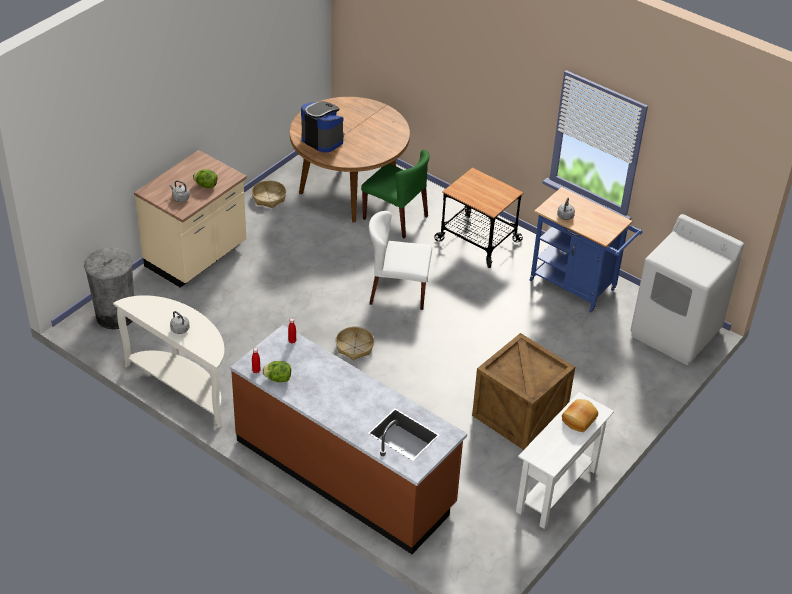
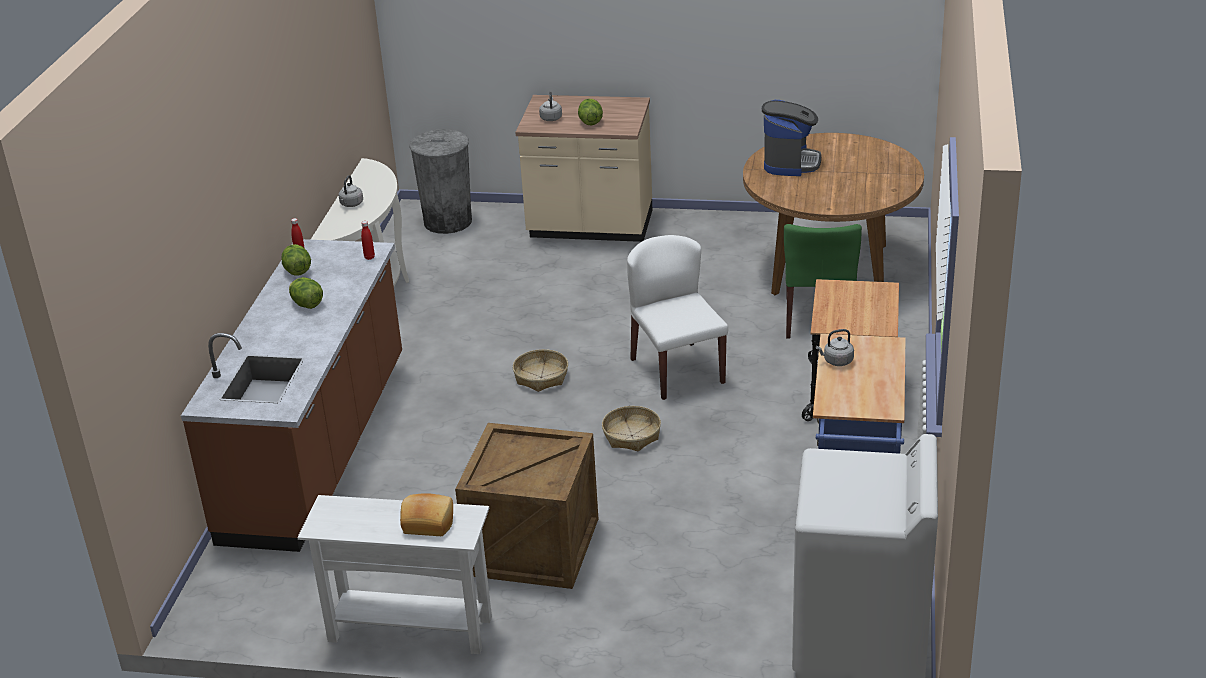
camera: 65 degrees right, 10 degrees down
basket [252,180,286,208] -> basket moved to [602,406,661,451]
none -> lettuce [289,277,323,309]

